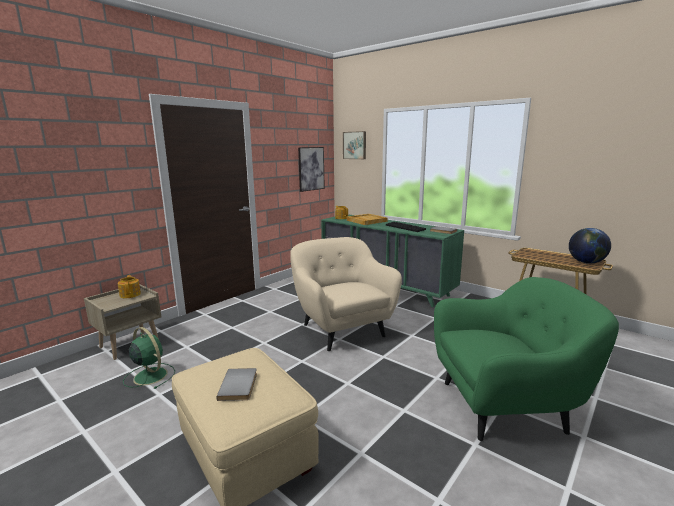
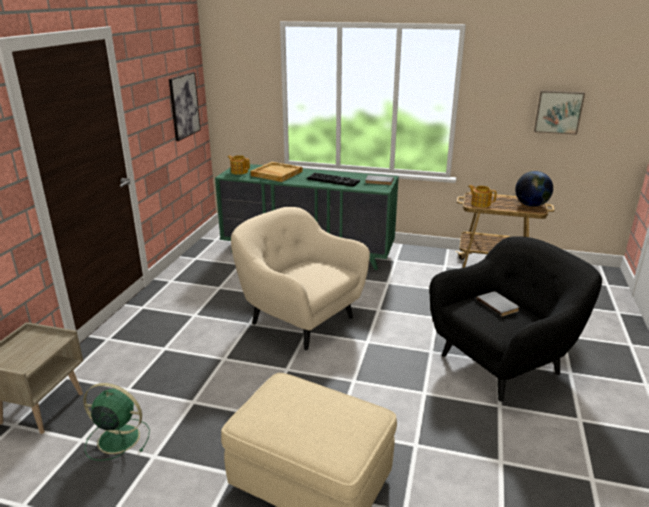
camera: 25 degrees left, 10 degrees up
teapot [118,275,141,298] -> teapot moved to [468,185,497,207]
grey book [217,368,257,401] -> grey book moved to [476,291,520,317]
picture [343,131,366,159] -> picture moved to [534,91,585,135]
green armchair [434,277,619,441] -> black armchair [429,236,602,401]

